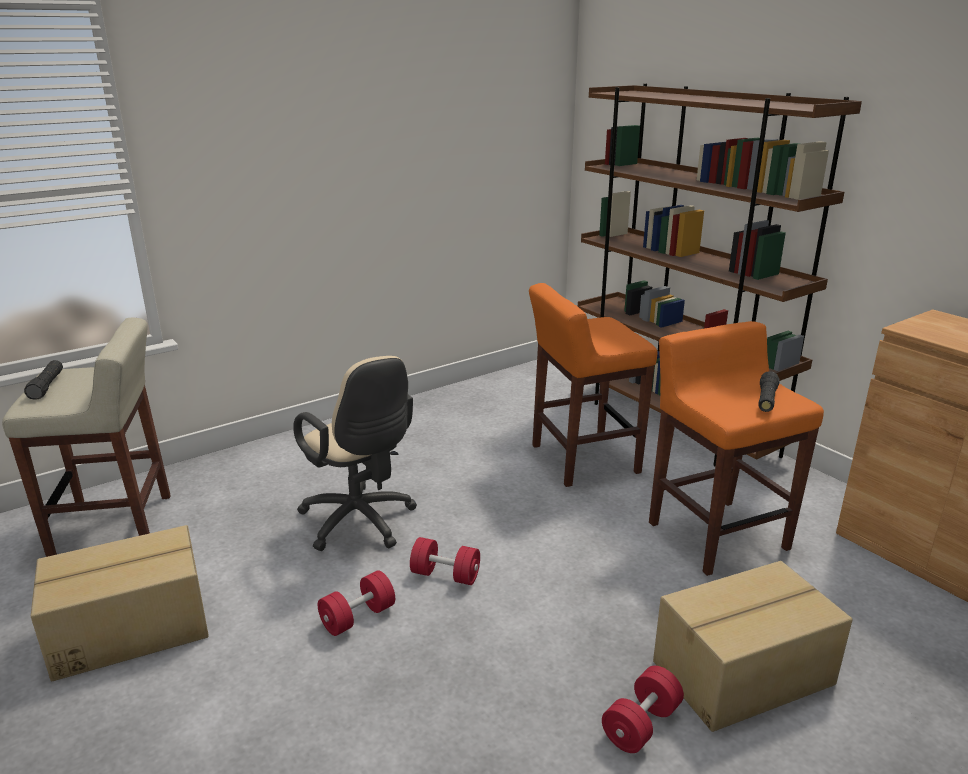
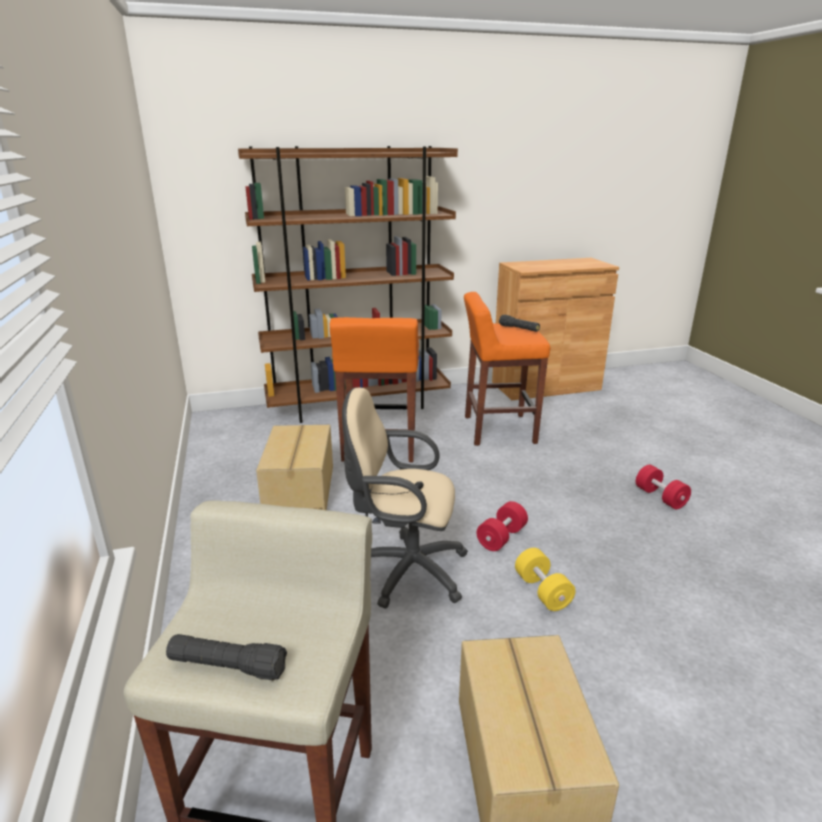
camera: 70 degrees left, 0 degrees up
beige office chair [293,356,417,551] -> beige office chair turned 150 degrees counterclockwise [342,387,468,609]
red dumbbell [318,570,395,636] -> yellow dumbbell [515,548,575,611]
cardboard box [653,561,852,732] -> cardboard box moved to [256,425,333,510]

